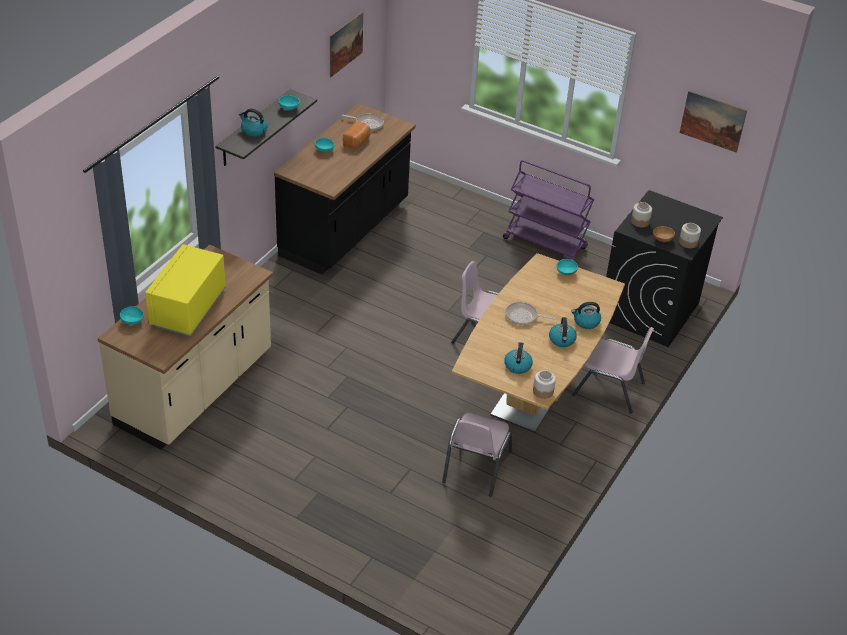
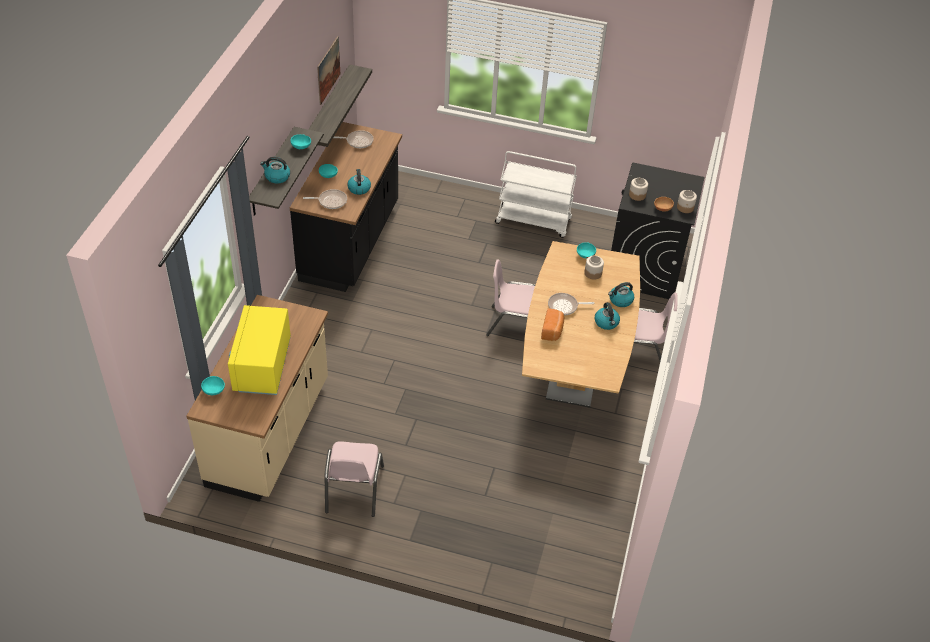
camera: 15 degrees left, 5 degrees up
bread [343,121,371,149] -> bread moved to [541,308,564,341]
pink chair [442,413,512,497] -> pink chair moved to [325,441,384,517]
purple cart [503,160,594,261] -> white cart [495,151,577,238]
kettle [504,342,533,374] -> kettle moved to [347,169,371,195]
jar [533,370,556,399] -> jar moved to [584,256,604,280]
picture [680,91,747,153] -> none
none -> frying pan [303,189,347,209]
none -> shelf [308,64,372,147]

